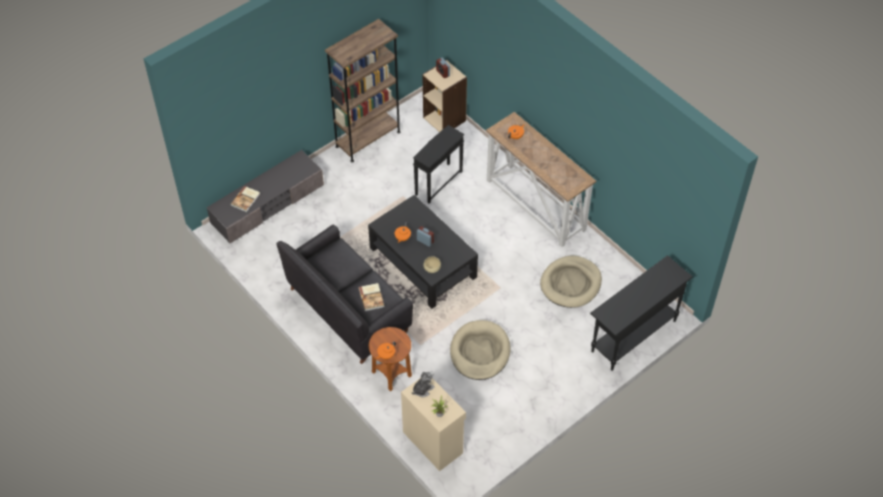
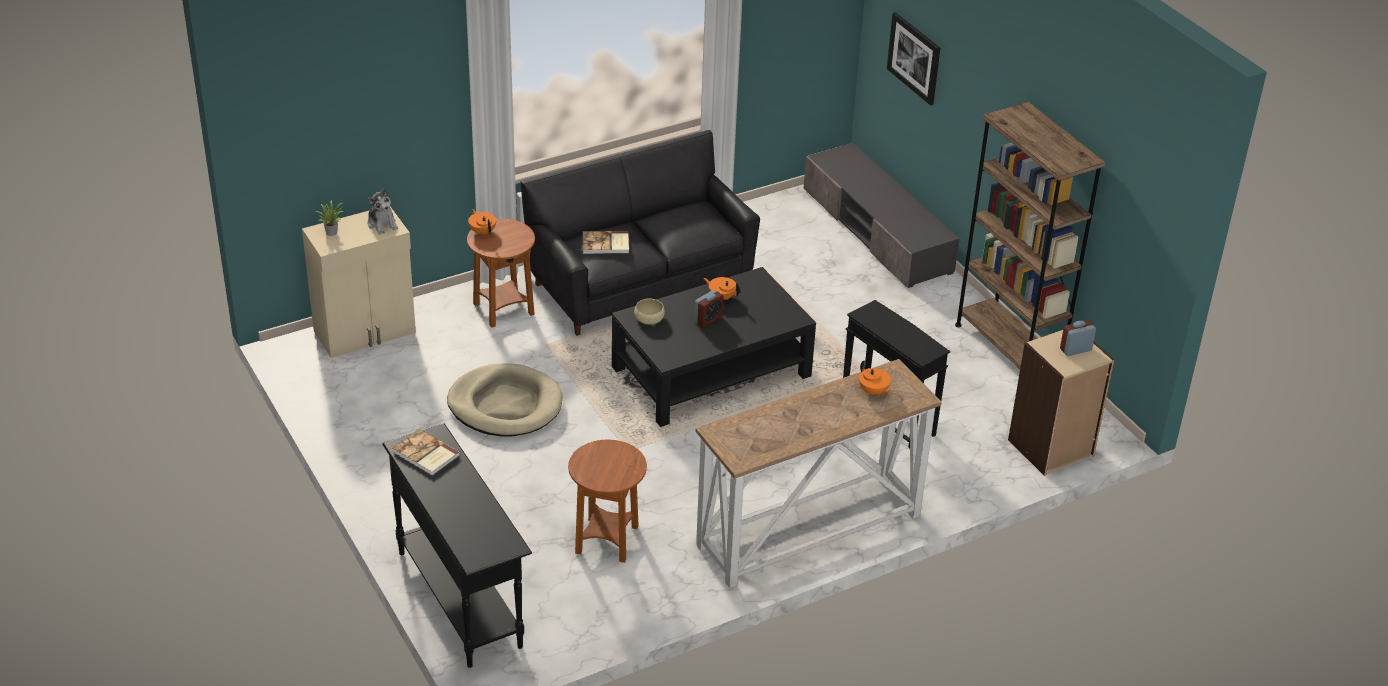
camera: 100 degrees right, 15 degrees down
book [230,186,260,212] -> book moved to [393,429,460,476]
beige dog bed [540,256,602,308] -> brown side table [568,440,647,563]
none -> picture [887,12,940,105]

